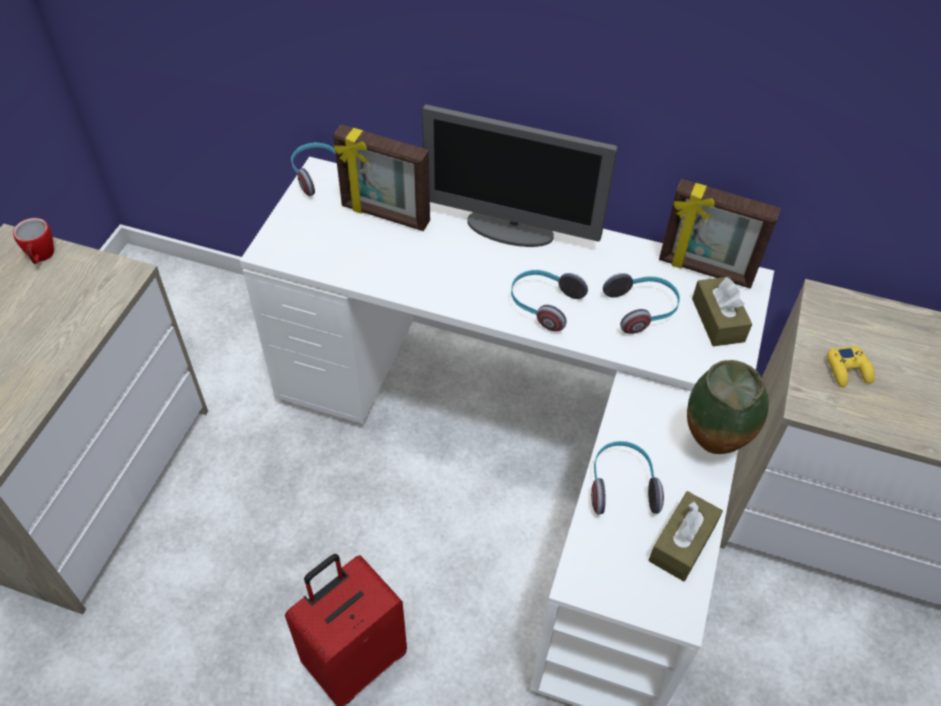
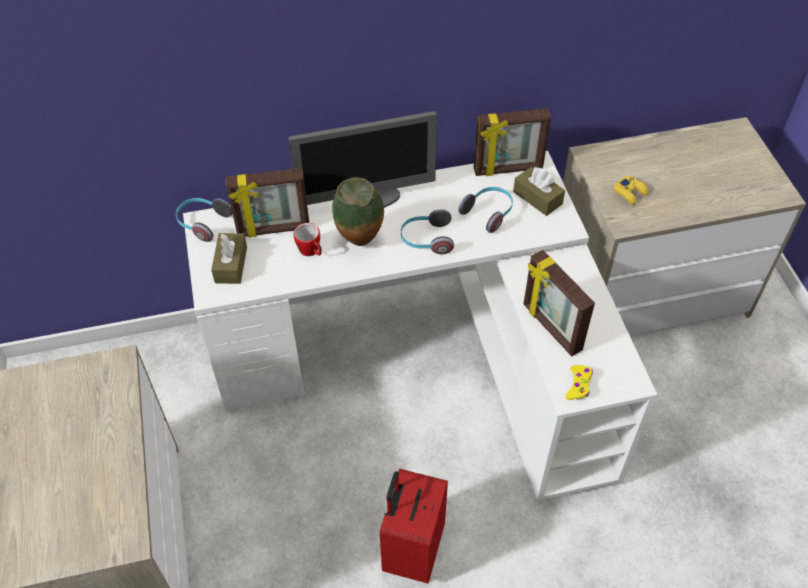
camera: 30 degrees left, 0 degrees up
mug [13,218,54,264] -> mug moved to [294,223,322,256]
headphones [591,441,664,515] -> picture frame [523,250,595,356]
brown tissue box [648,491,723,582] -> brown tissue box moved to [211,233,247,284]
vase [687,360,769,454] -> vase moved to [332,177,384,246]
none -> yellow game controller [565,365,593,400]

